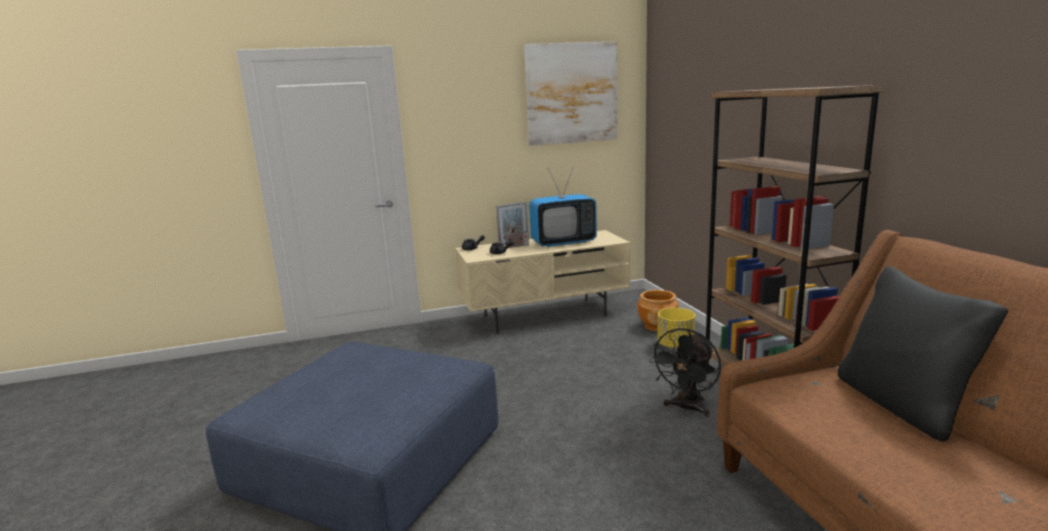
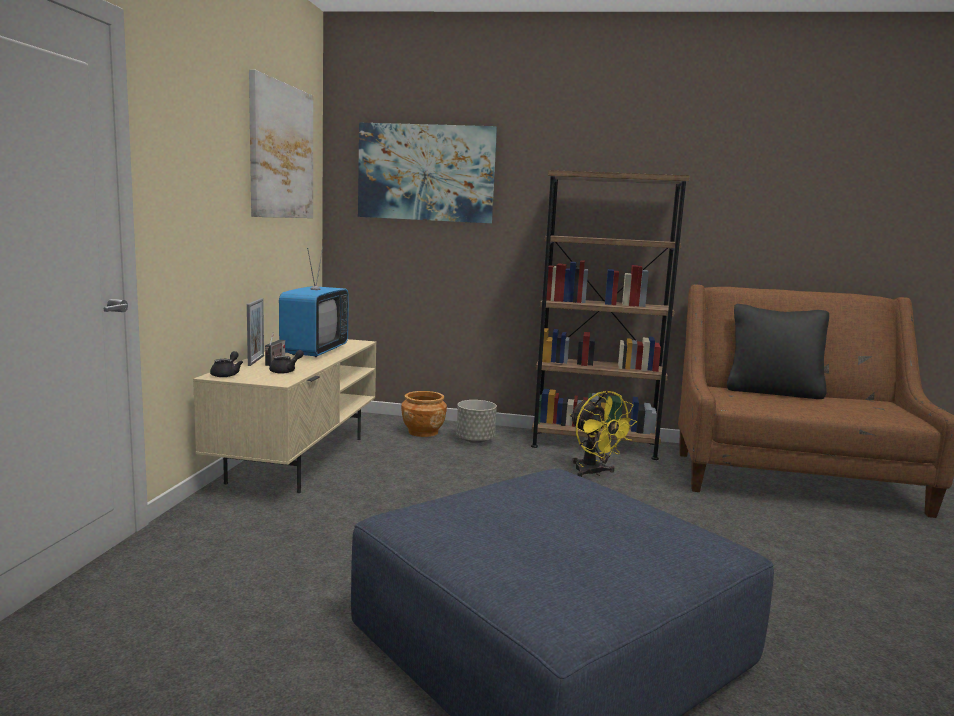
camera: 65 degrees left, 5 degrees down
black fan [649,328,721,417] -> yellow fan [570,390,637,477]
yellow planter [657,308,695,349] -> grey planter [456,400,497,443]
none -> picture [358,123,497,223]

